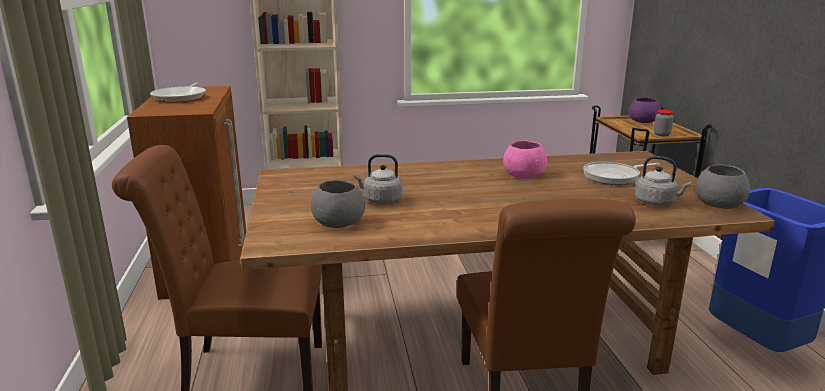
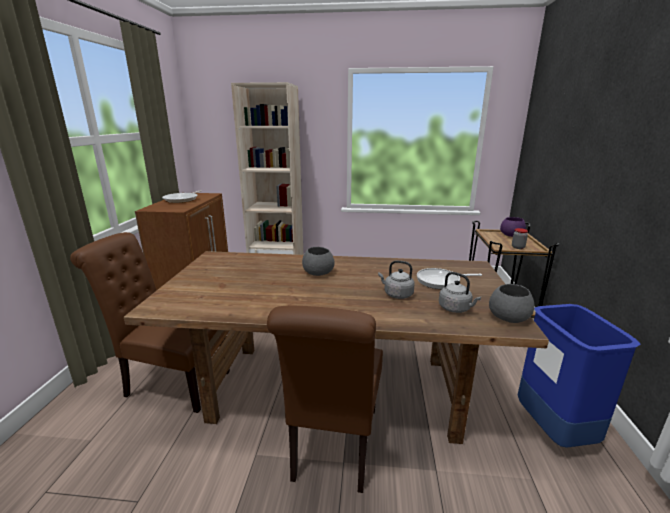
camera: 15 degrees right, 0 degrees up
grey bowl [311,180,365,228] -> grey bowl moved to [302,247,334,276]
grey kettle [354,154,402,204] -> grey kettle moved to [378,261,415,299]
pink bowl [503,140,547,179] -> none

